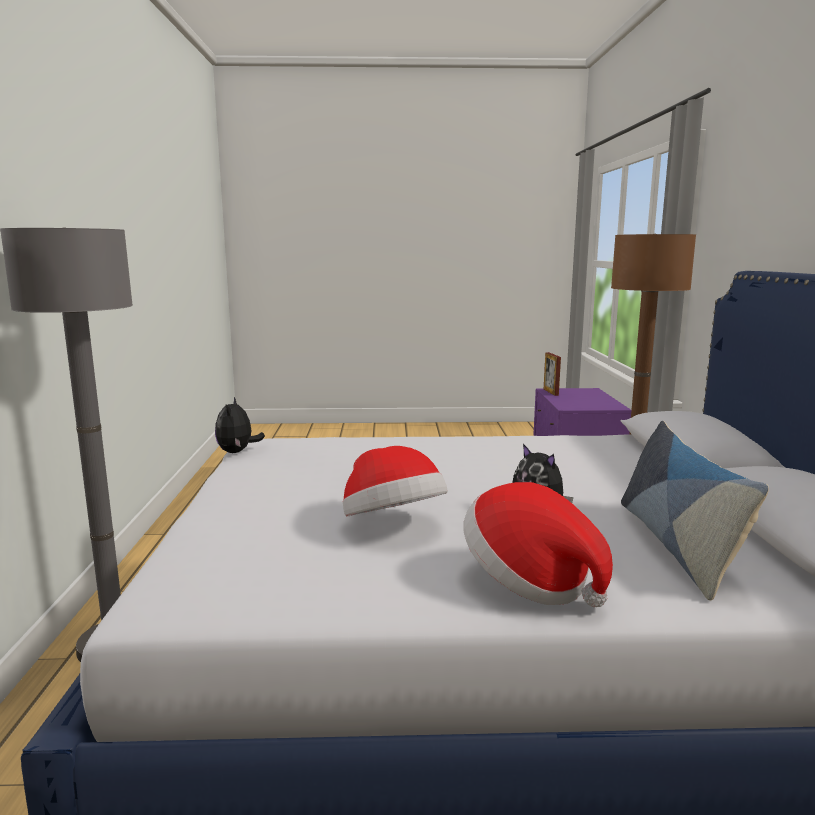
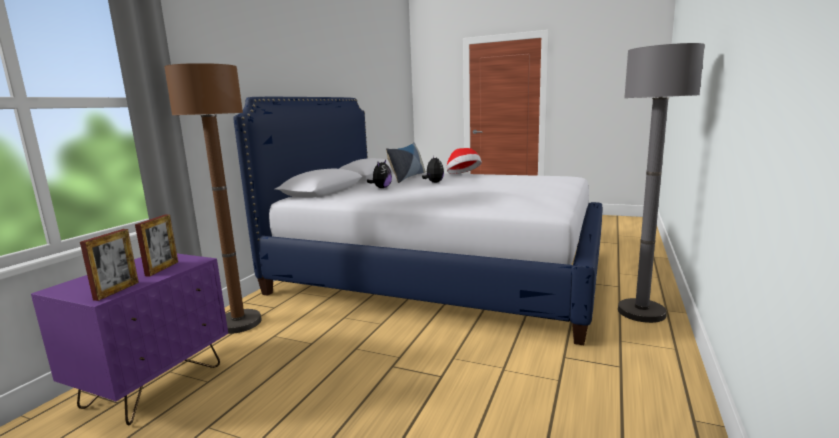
camera: 155 degrees left, 0 degrees up
plush toy [215,397,265,453] -> plush toy moved to [367,160,392,188]
hat [343,446,448,516] -> none
none -> picture frame [135,214,178,276]

